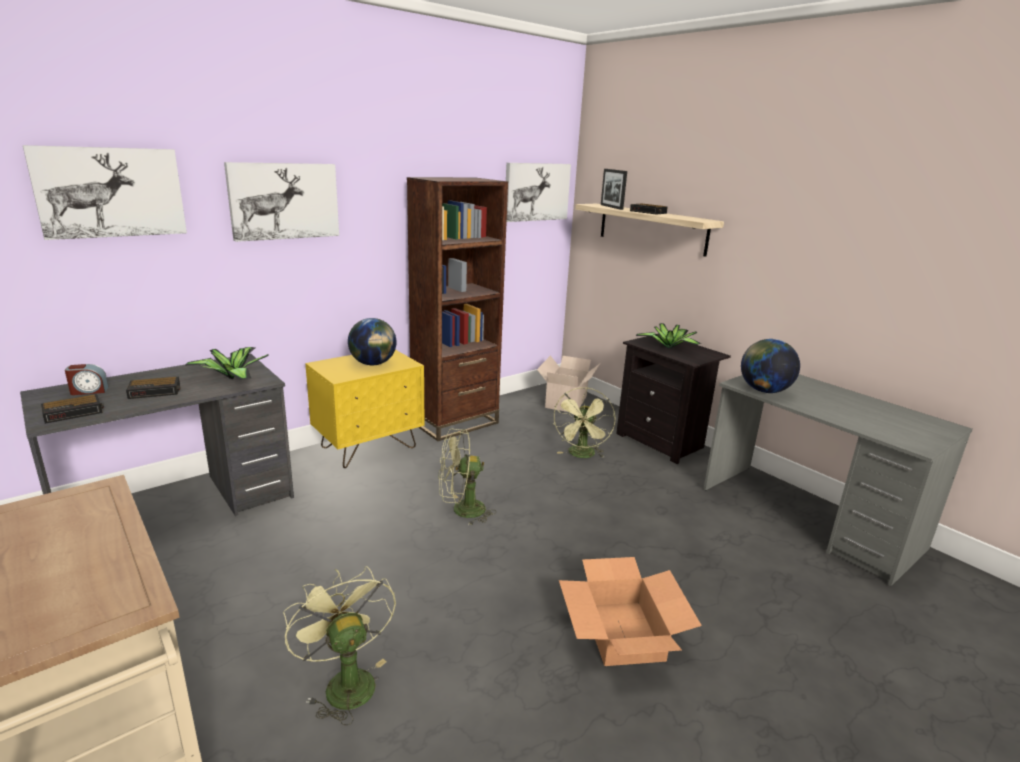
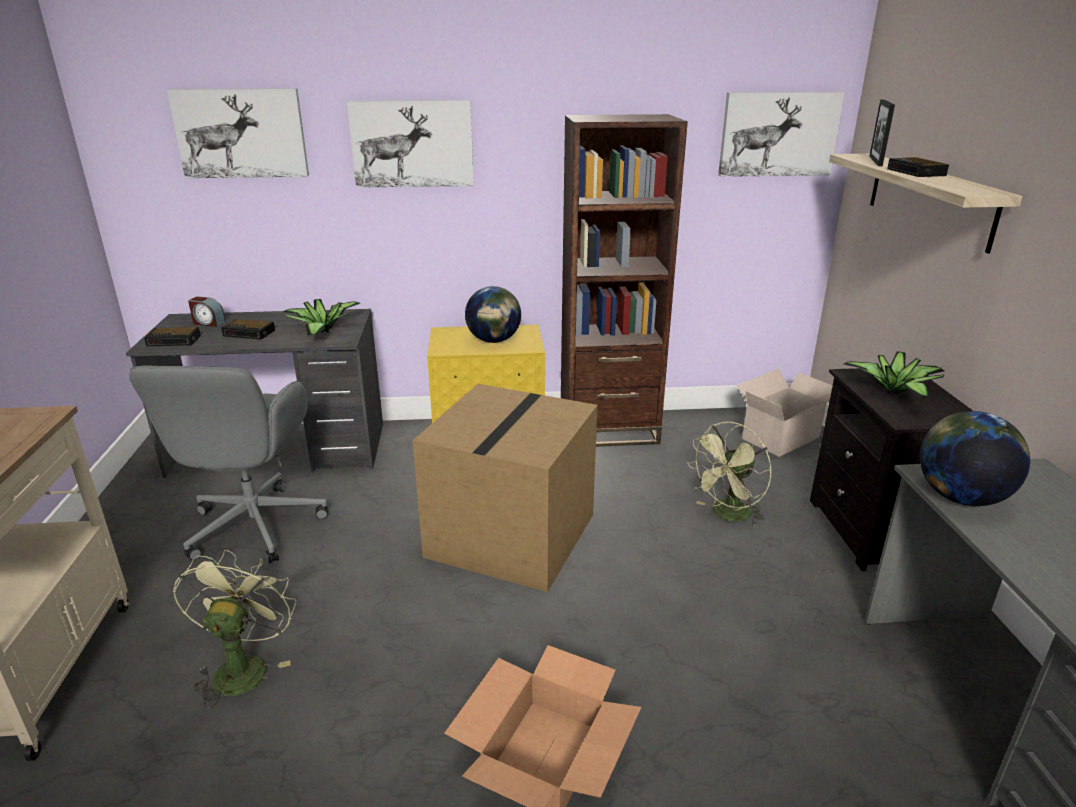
camera: 35 degrees right, 5 degrees up
green fan [438,429,496,526] -> cardboard box [413,384,598,592]
none -> grey office chair [129,365,328,563]

